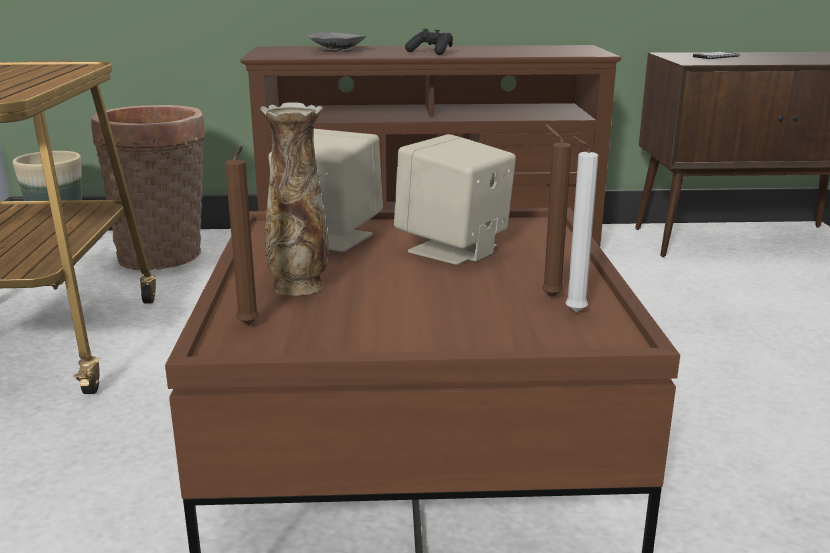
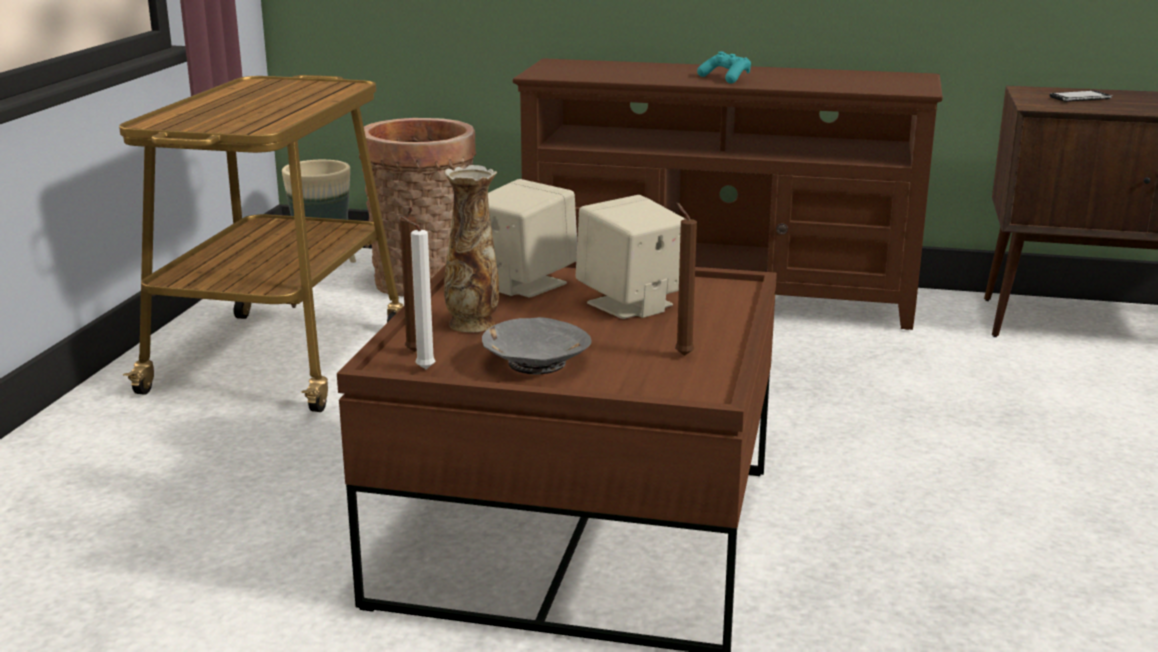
camera: 15 degrees right, 0 degrees up
grey bowl [307,32,366,52] -> grey bowl moved to [482,317,592,374]
black game controller [405,29,453,55] -> turquoise game controller [697,52,751,84]
white candle [565,136,598,312] -> white candle moved to [401,217,435,369]

